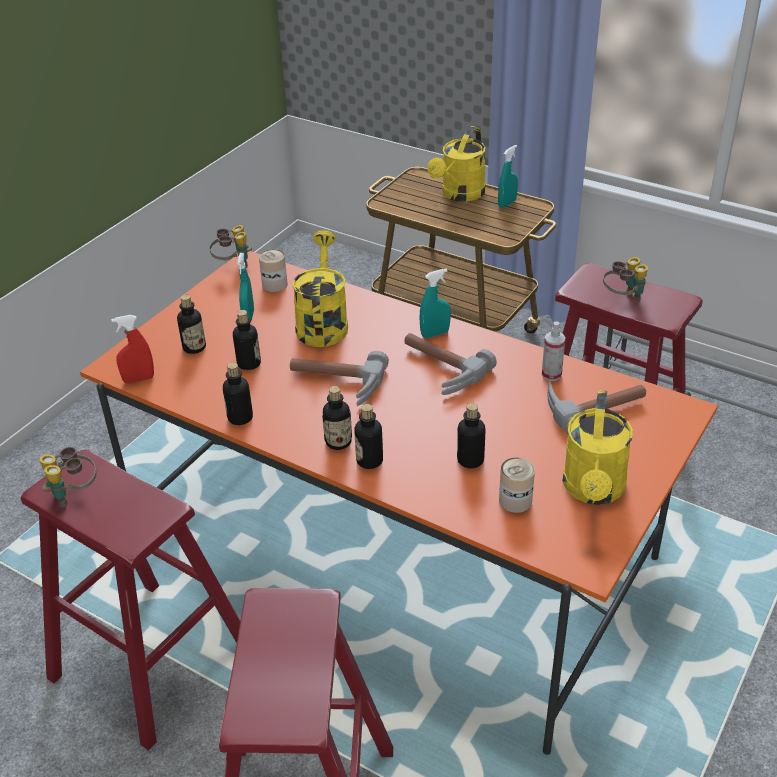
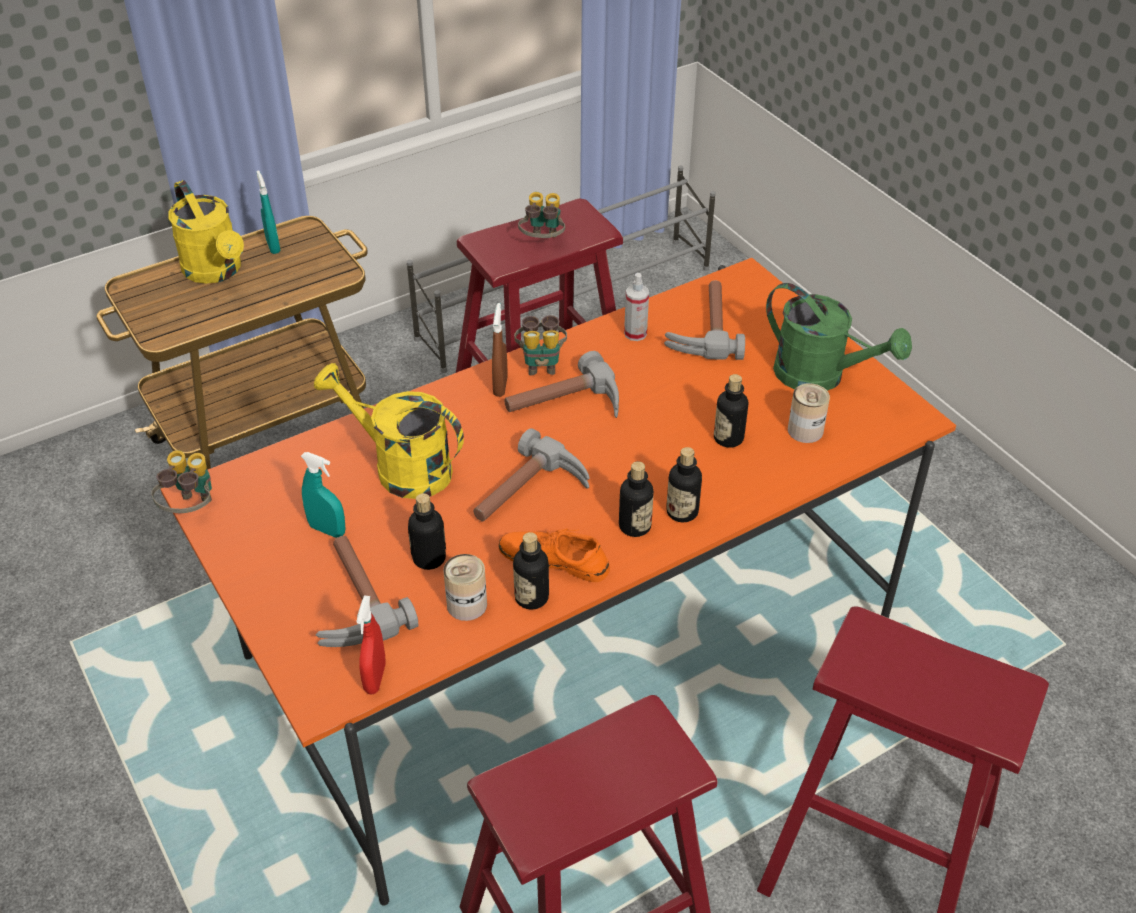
camera: 65 degrees left, 5 degrees up
binoculars [39,447,97,507] -> binoculars moved to [514,315,567,375]
bottle [177,294,206,354] -> hammer [316,536,418,647]
can [259,249,288,292] -> can moved to [443,554,487,621]
turquoise spray bottle [420,269,451,338] -> brown spray bottle [492,303,508,397]
yellow watering can [562,390,633,505] -> green watering can [766,283,912,391]
none -> orange shoe [498,528,610,582]

